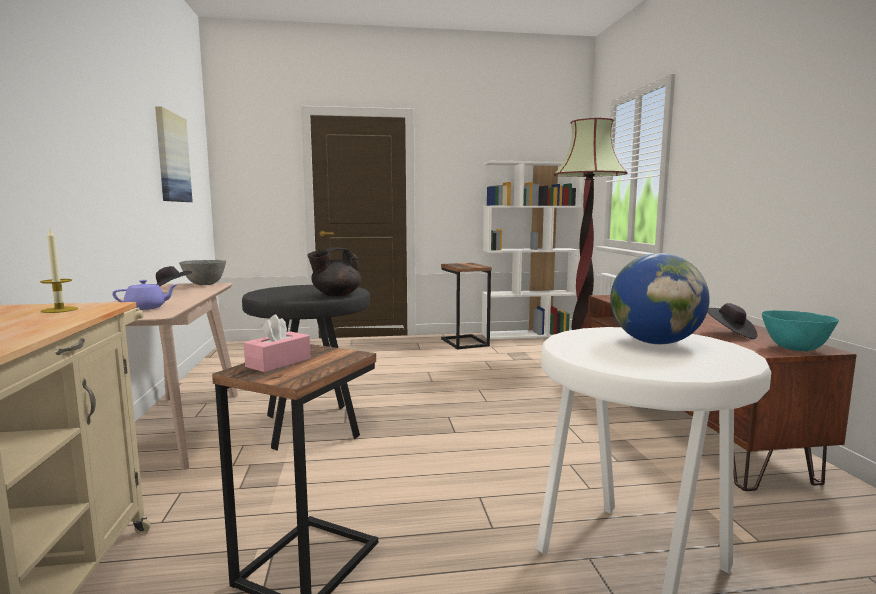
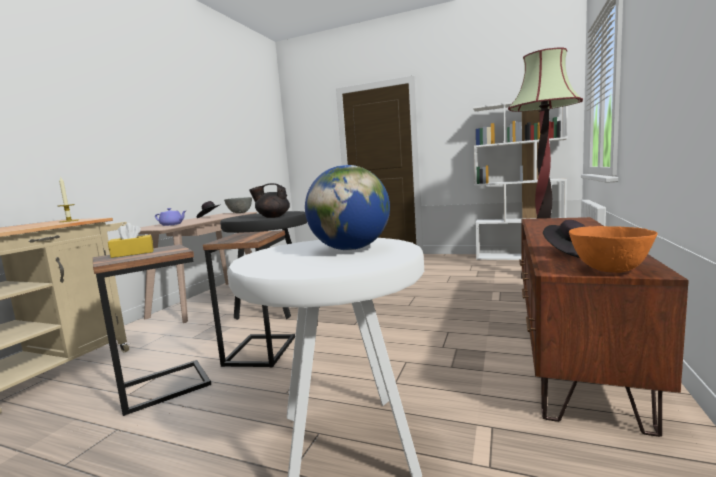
camera: 30 degrees right, 0 degrees up
picture [155,106,193,202] -> none
pink tissue box [244,314,310,372] -> yellow tissue box [108,223,154,258]
side table [441,263,492,350] -> side table moved to [203,230,295,367]
turquoise bowl [762,310,839,351] -> orange bowl [569,226,657,273]

